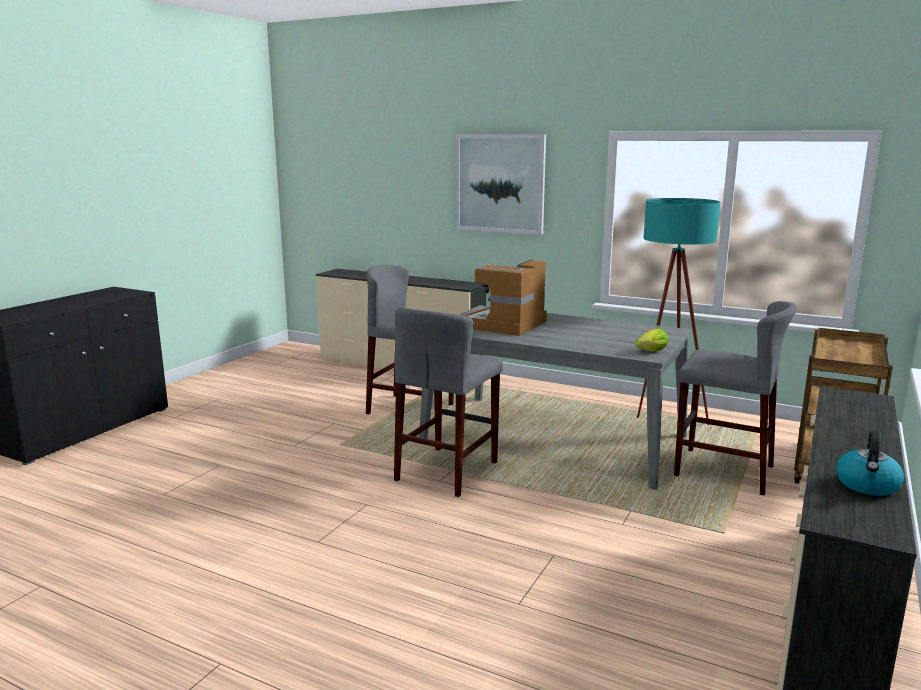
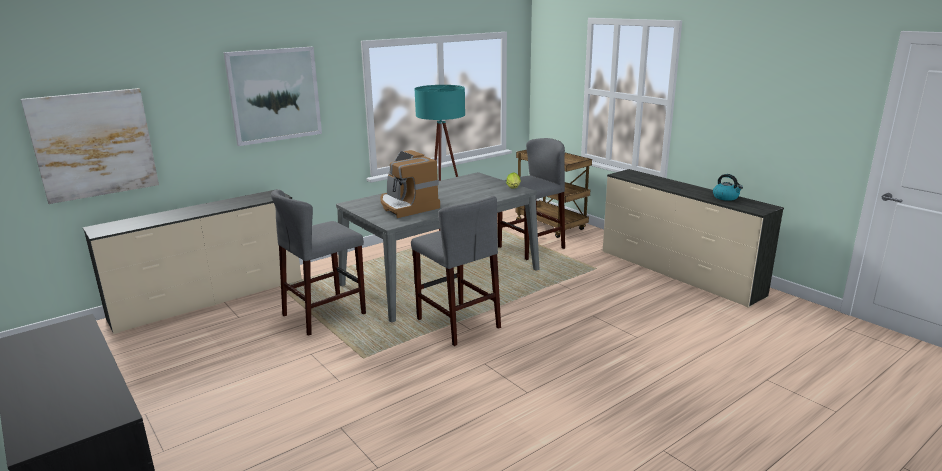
camera: 65 degrees left, 5 degrees up
none -> picture [21,88,159,204]

